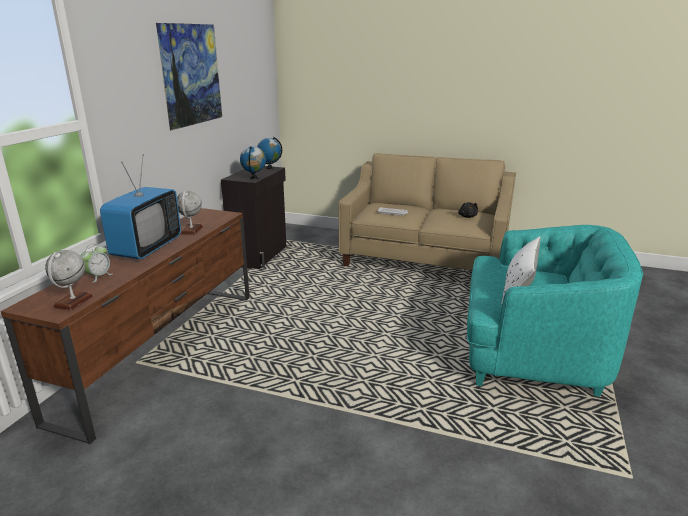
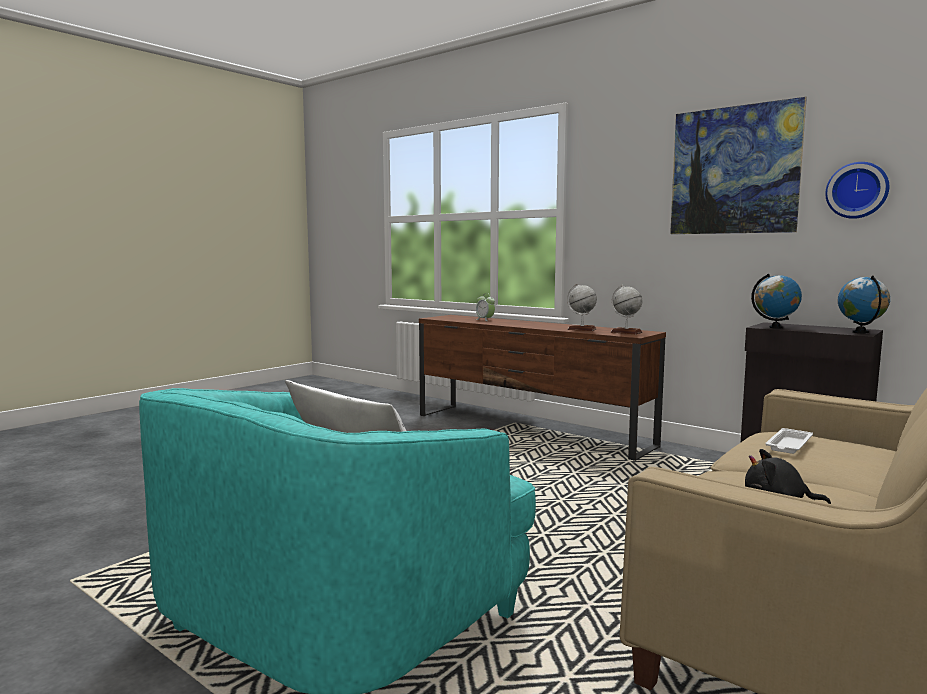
camera: 110 degrees right, 15 degrees down
globe [45,250,93,311] -> globe moved to [611,285,642,334]
television [100,157,181,259] -> none
none -> wall clock [825,162,889,219]

